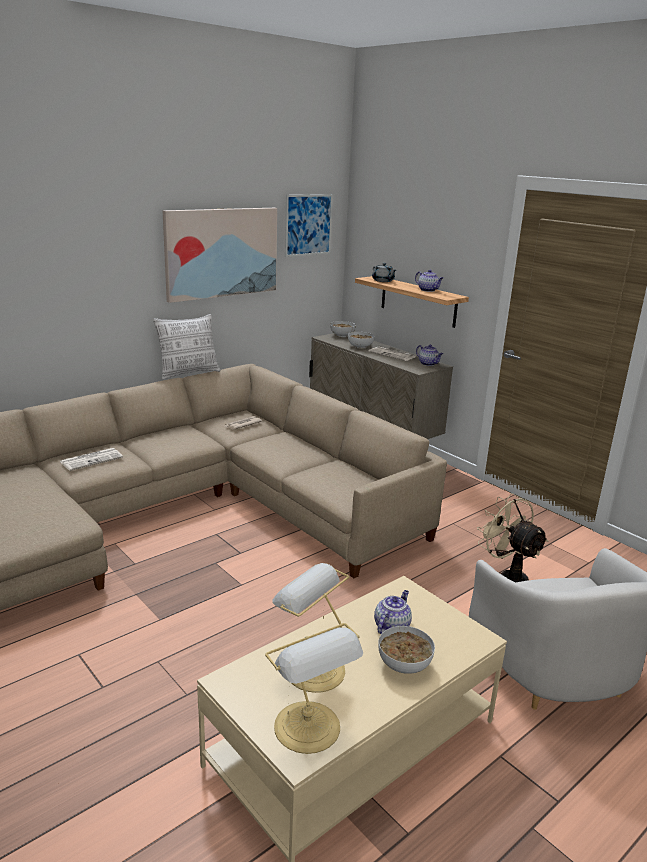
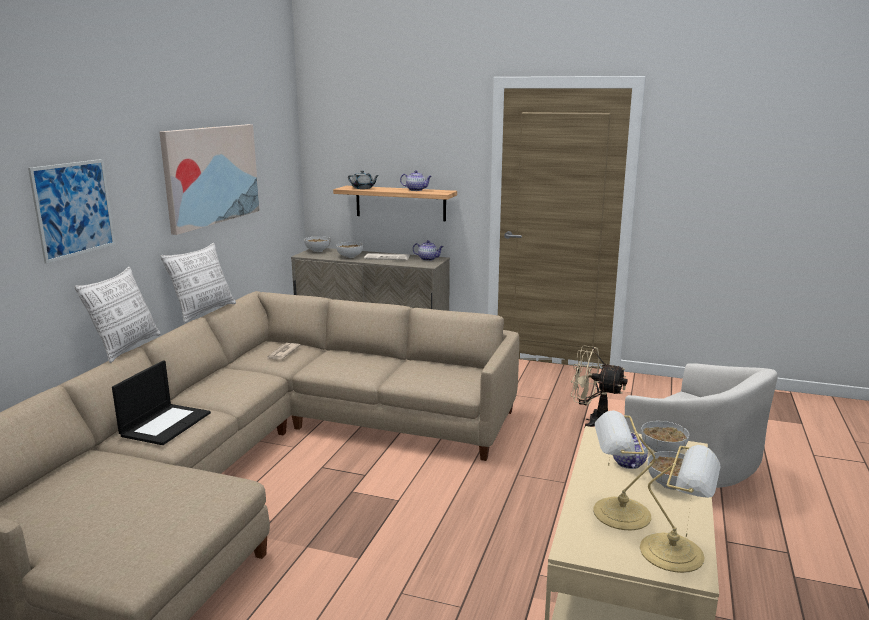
camera: 30 degrees left, 5 degrees down
newspaper [60,448,123,471] -> laptop [112,360,211,445]
picture [285,194,333,257] -> picture moved to [28,159,115,264]
none -> pillow [75,267,161,363]
none -> bowl [641,421,689,452]

